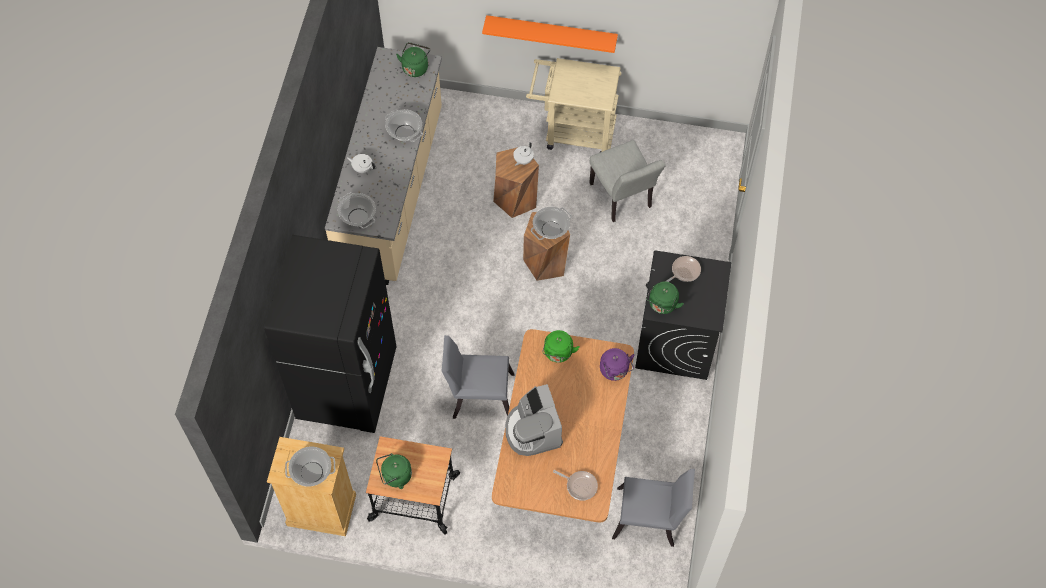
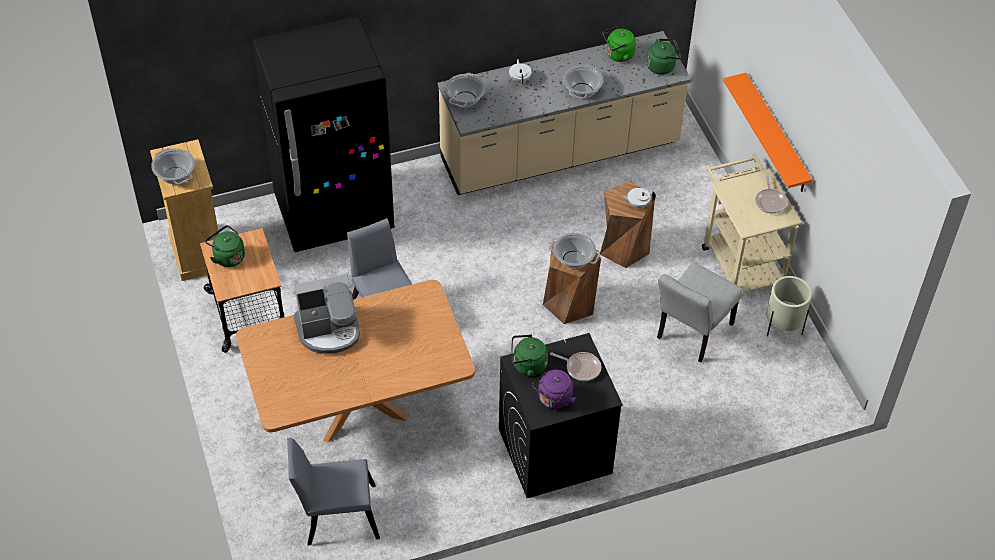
camera: 60 degrees right, 10 degrees down
coffee machine [505,384,563,456] -> coffee machine turned 150 degrees counterclockwise [294,274,360,354]
green kettle [542,330,580,363] -> green kettle moved to [603,27,636,62]
frying pan [553,470,598,501] -> frying pan moved to [755,175,787,214]
purple kettle [600,348,635,381] -> purple kettle moved to [532,370,576,409]
grey chair [612,469,695,547] -> grey chair turned 105 degrees clockwise [287,438,380,545]
none -> beige planter [766,276,812,336]

